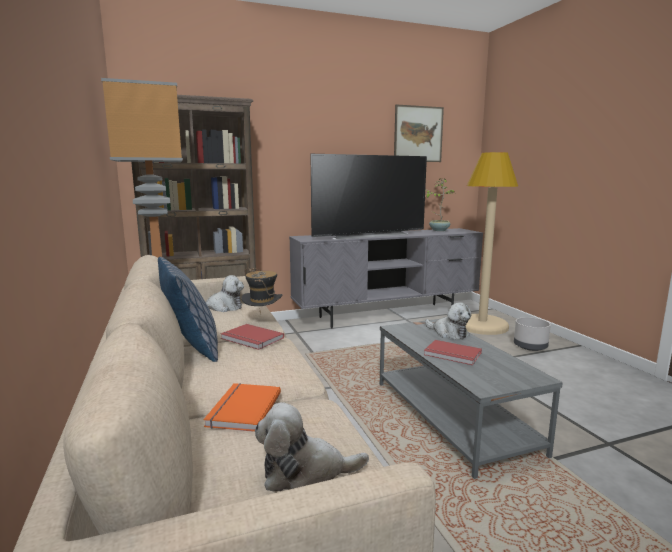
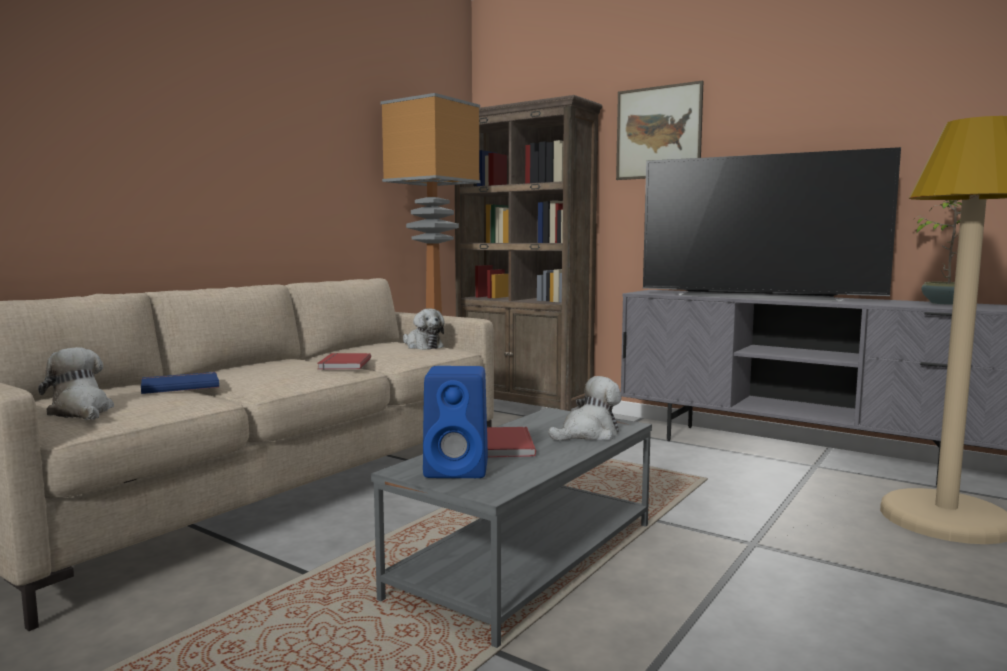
camera: 55 degrees right, 5 degrees down
pillow [158,257,218,362] -> none
orange book [204,383,281,431] -> blue book [141,372,219,394]
hat [241,268,283,314] -> none
picture [394,104,444,162] -> picture moved to [616,80,704,180]
plush toy [425,302,472,340] -> plush toy turned 135 degrees counterclockwise [548,376,622,441]
grey planter [514,317,551,351] -> none
none -> blue speaker [423,366,488,478]

